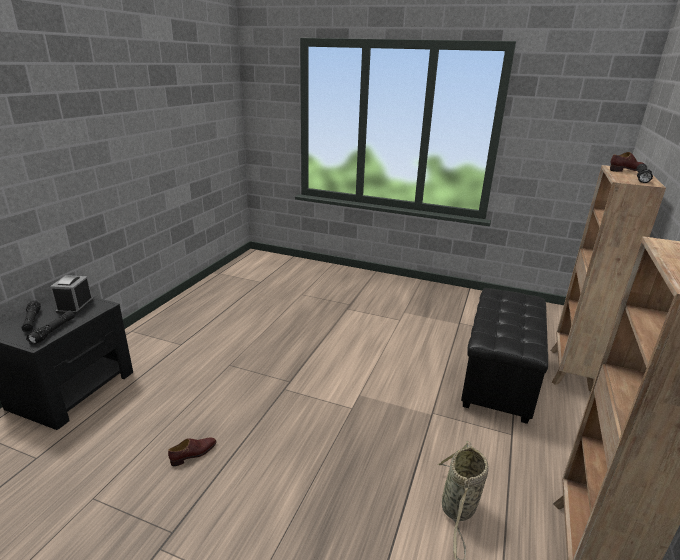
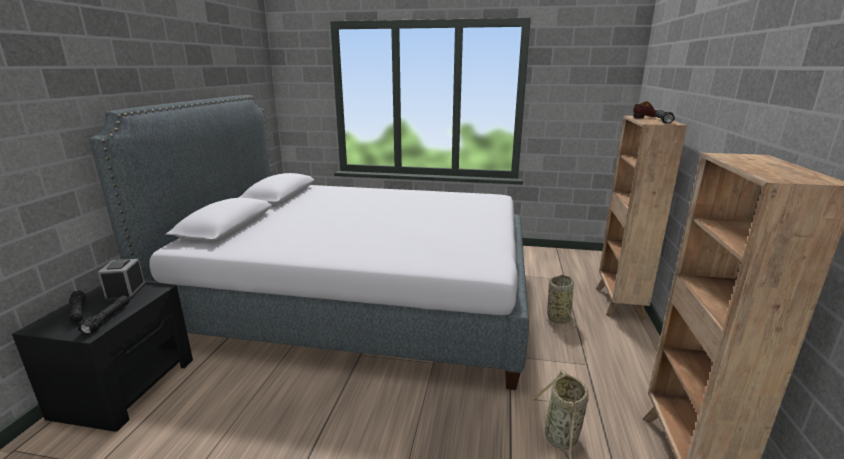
camera: 10 degrees left, 5 degrees down
brown shoe [168,438,217,466] -> none
black ottoman [461,288,548,424] -> basket [547,275,578,331]
none -> grey bed [89,95,529,390]

